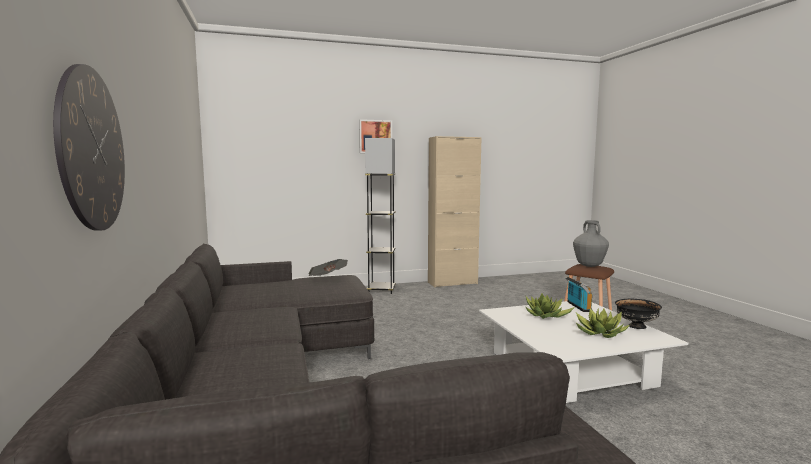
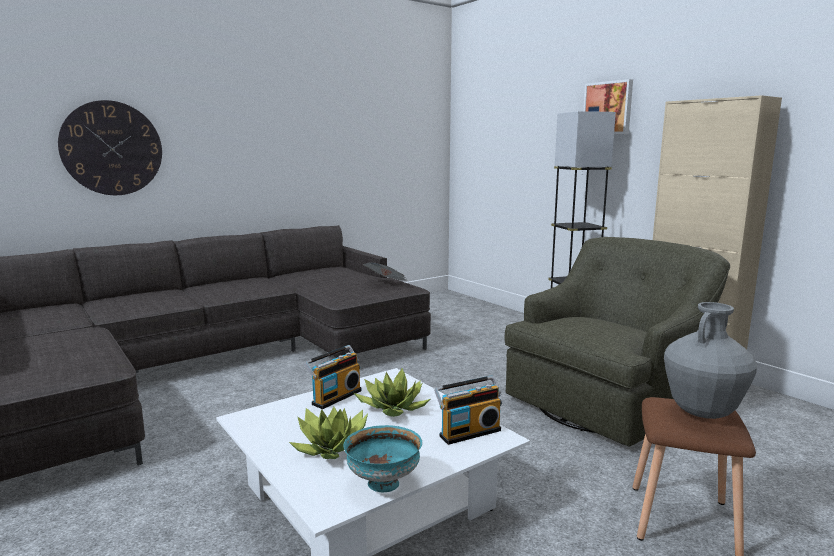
camera: 70 degrees right, 5 degrees up
black bowl [615,299,662,329] -> turquoise bowl [343,425,422,492]
none -> radio [304,345,362,409]
none -> green armchair [505,237,730,447]

